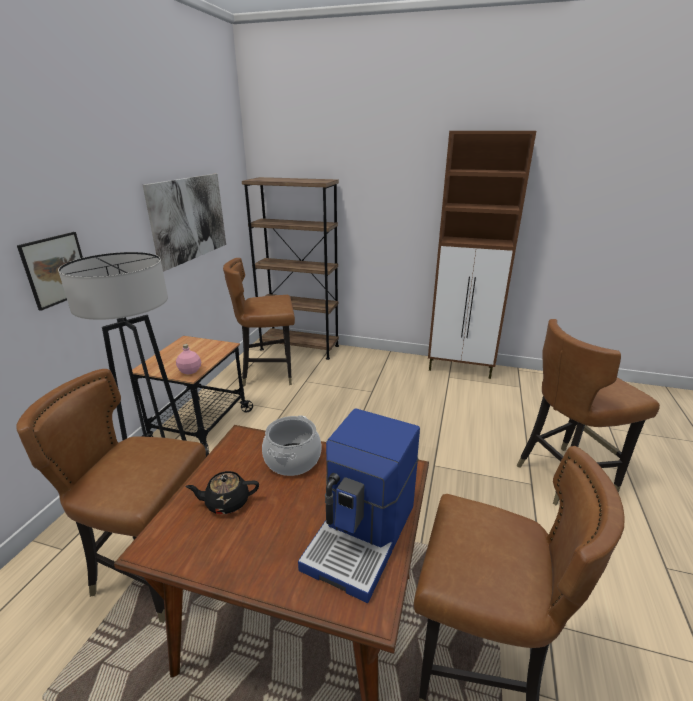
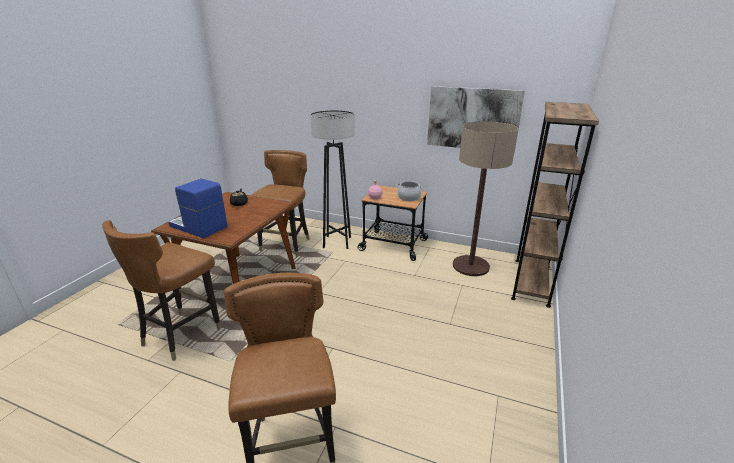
camera: 95 degrees right, 0 degrees up
picture [17,232,83,311] -> none
brown chair [223,258,295,387] -> floor lamp [453,121,518,276]
cooking pot [262,415,321,476] -> cooking pot moved to [397,181,423,201]
brown cabinet [428,131,536,379] -> none

